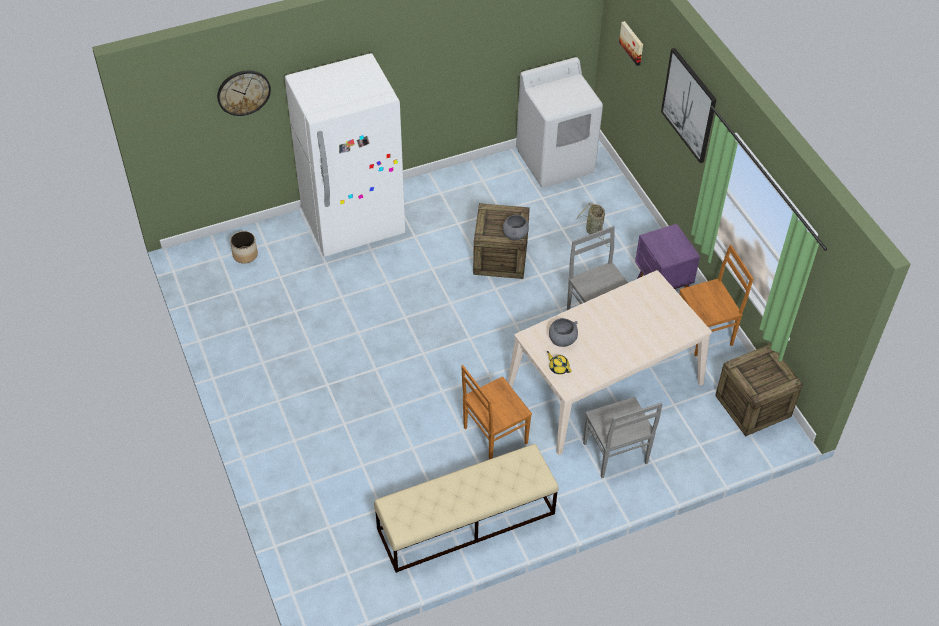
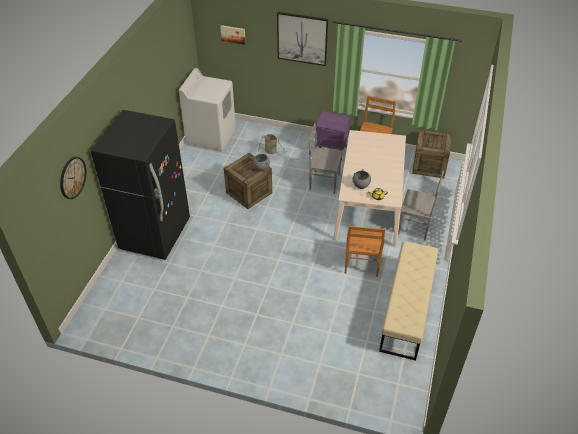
camera: 50 degrees left, 5 degrees down
planter [230,231,258,264] -> none
white fridge [285,53,405,257] -> black fridge [91,110,190,260]

